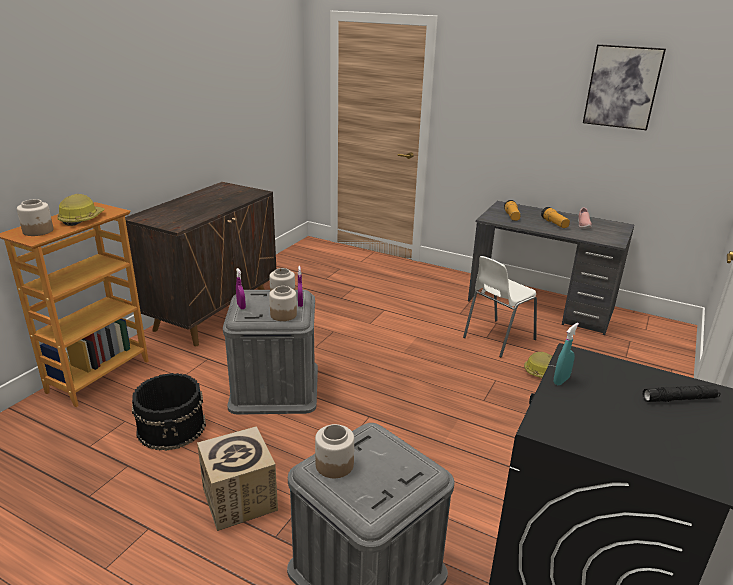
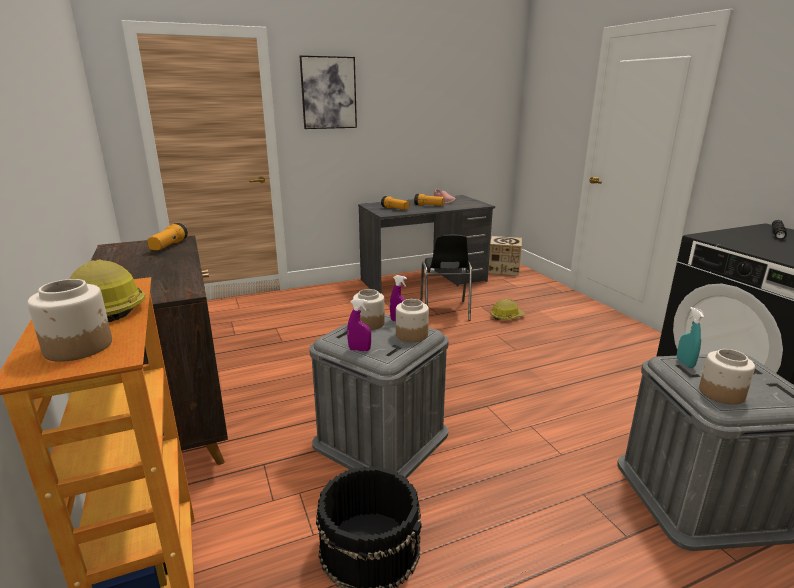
camera: 50 degrees left, 5 degrees down
cardboard box [197,426,278,531] -> cardboard box moved to [488,236,522,275]
white chair [463,256,537,358] -> black chair [420,235,472,321]
turquoise spray bottle [554,323,579,385] -> turquoise spray bottle moved to [677,307,704,368]
picture [583,44,666,130] -> picture moved to [300,55,357,129]
none -> flashlight [147,223,188,251]

